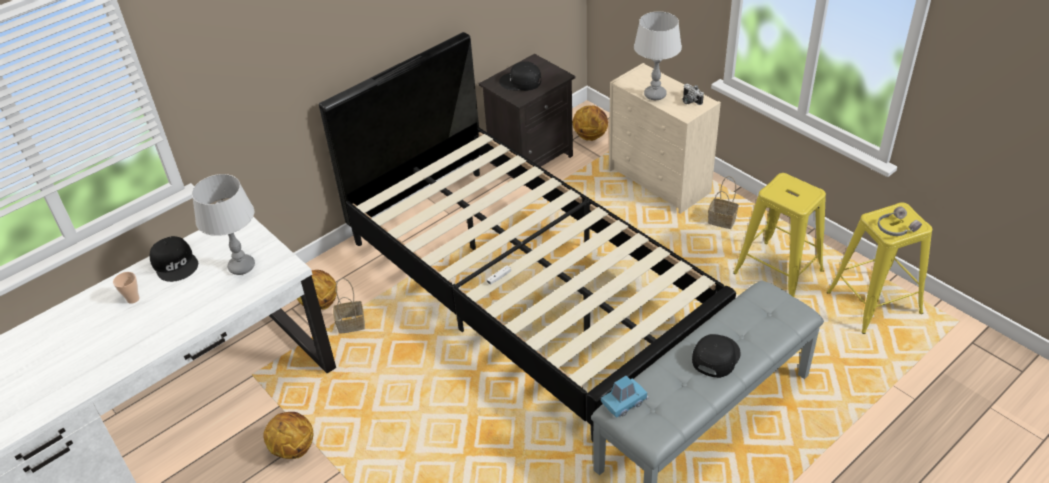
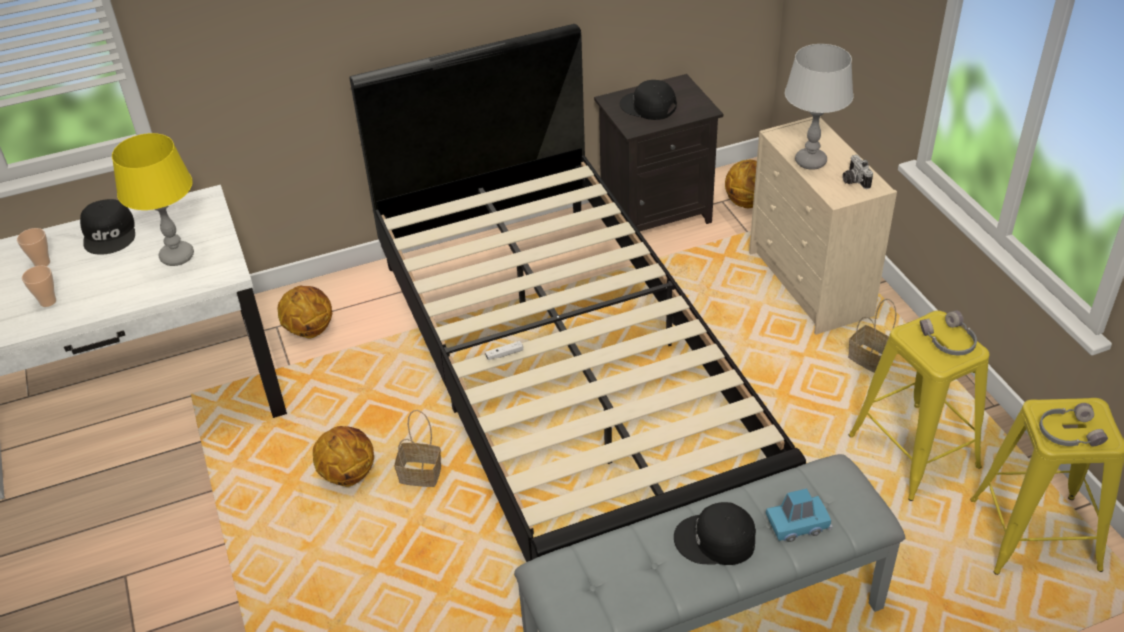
camera: 20 degrees right, 0 degrees up
grey table lamp [192,174,255,275] -> yellow table lamp [112,133,194,266]
basketball [263,412,313,459] -> basketball moved to [313,426,374,487]
basket [333,278,365,334] -> basket moved to [394,410,441,487]
blue toy car [601,376,649,418] -> blue toy car moved to [766,488,833,542]
black cap [692,334,741,378] -> black cap turned 135 degrees counterclockwise [674,502,756,565]
none -> cup [22,266,56,307]
none -> grey headphones [920,310,977,355]

